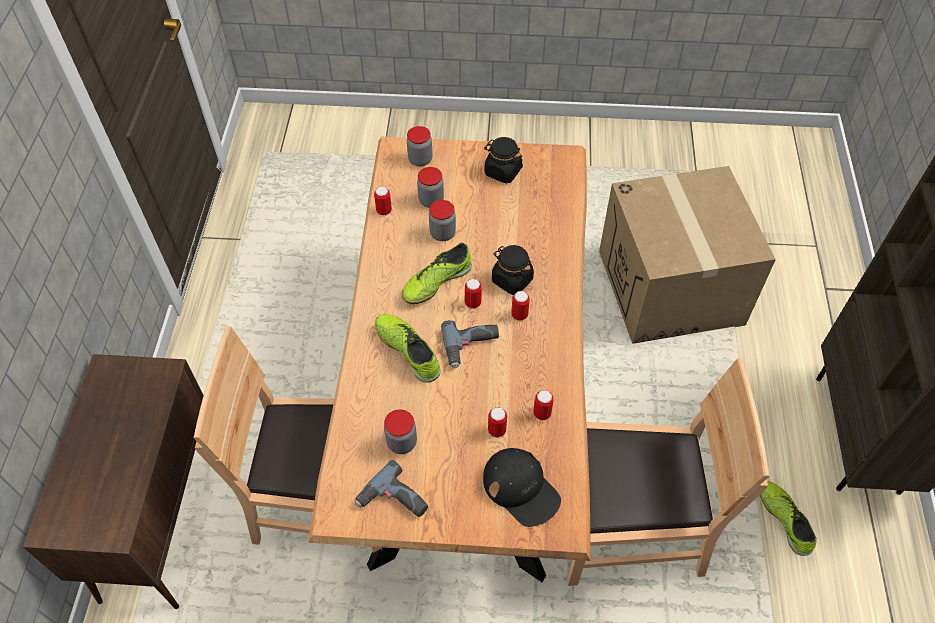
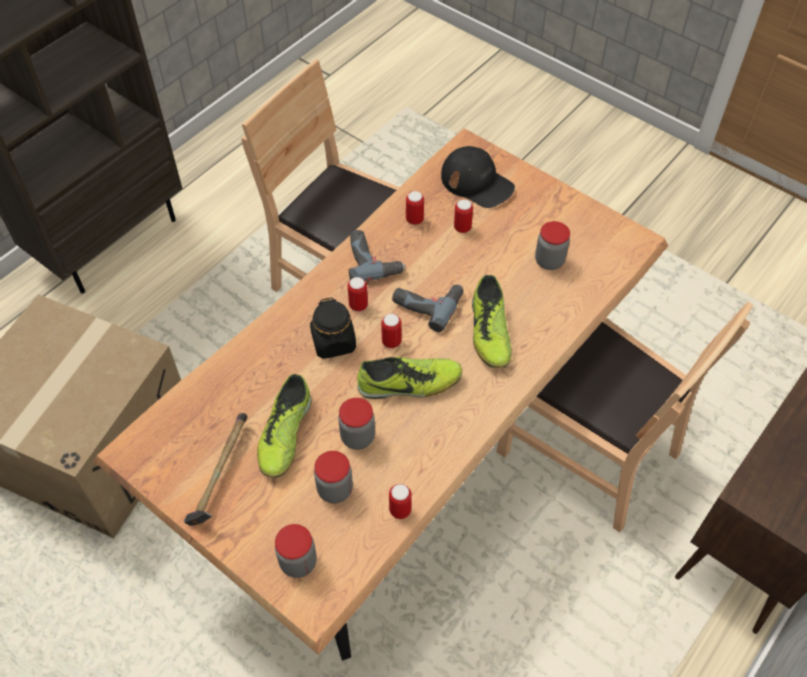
camera: 145 degrees left, 0 degrees up
power drill [355,460,428,517] -> power drill moved to [349,230,406,281]
black cap [483,448,561,527] -> black cap turned 135 degrees clockwise [441,146,515,208]
black jar [484,137,523,184] -> hammer [184,413,248,526]
shoe [760,481,817,556] -> shoe moved to [257,374,312,478]

